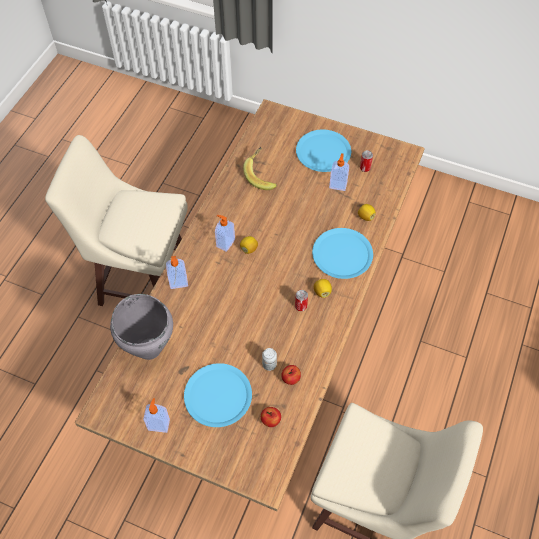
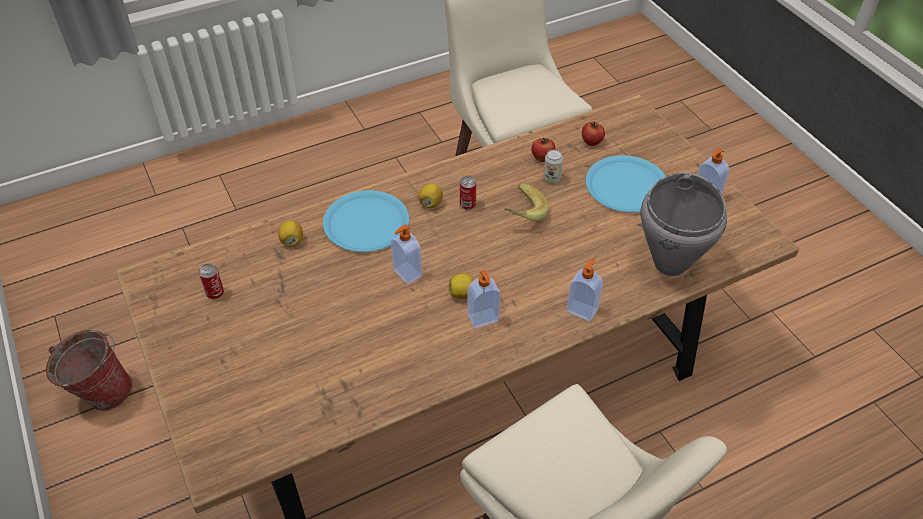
camera: 140 degrees left, 10 degrees down
banana [243,147,277,190] -> banana moved to [504,184,549,222]
blue plate [296,130,351,172] -> none
soap dispenser [329,153,349,191] -> soap dispenser moved to [391,225,422,284]
none -> bucket [46,330,132,411]

